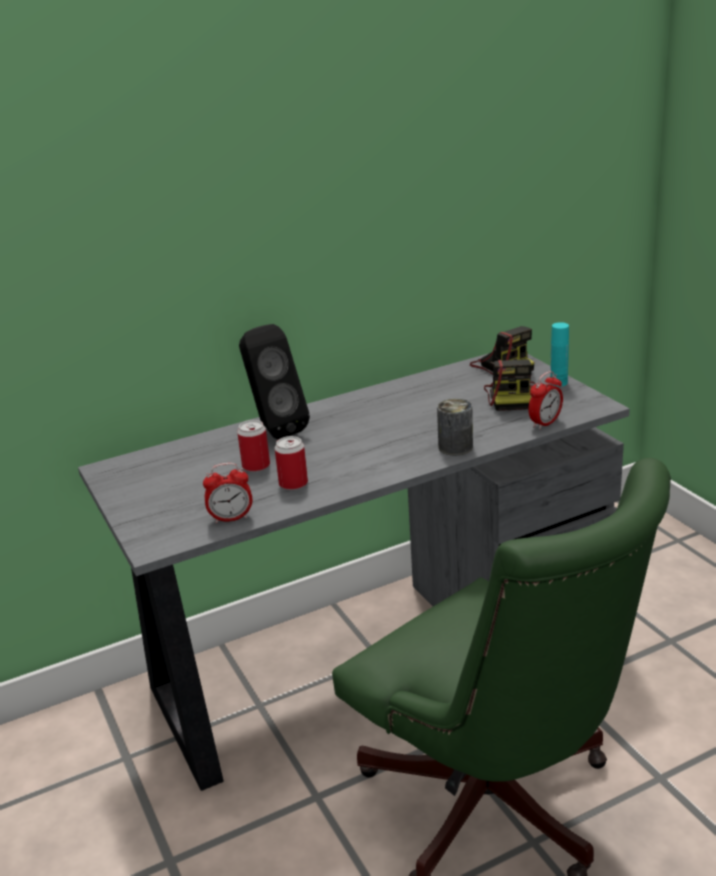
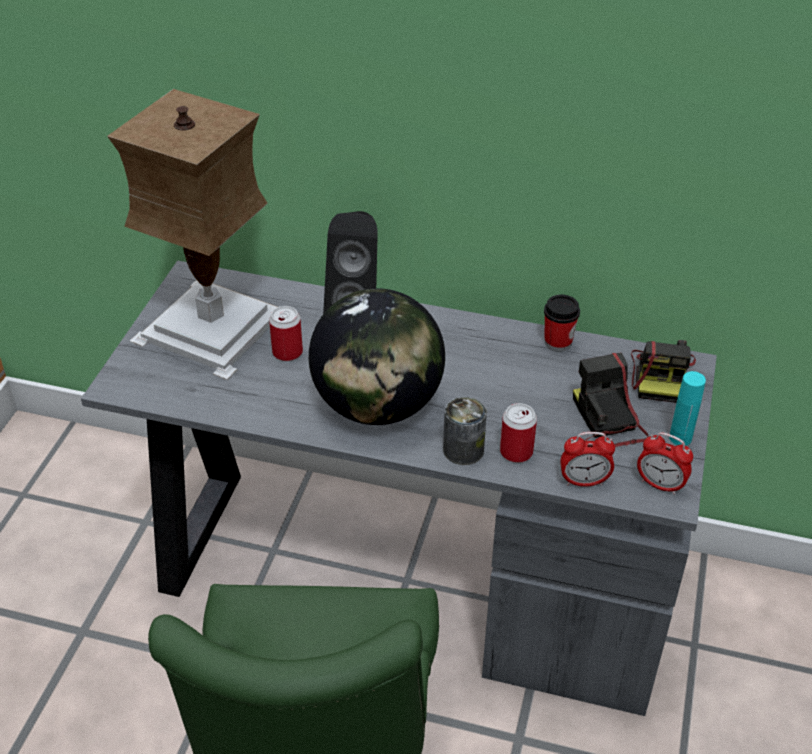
camera: 40 degrees right, 15 degrees up
alarm clock [203,463,252,524] -> alarm clock moved to [637,432,693,495]
can [275,436,308,490] -> can moved to [500,403,537,463]
camera [484,359,535,411] -> camera turned 120 degrees clockwise [573,353,649,447]
none -> table lamp [107,89,280,380]
none -> globe [309,288,445,425]
none -> cup [544,295,580,352]

